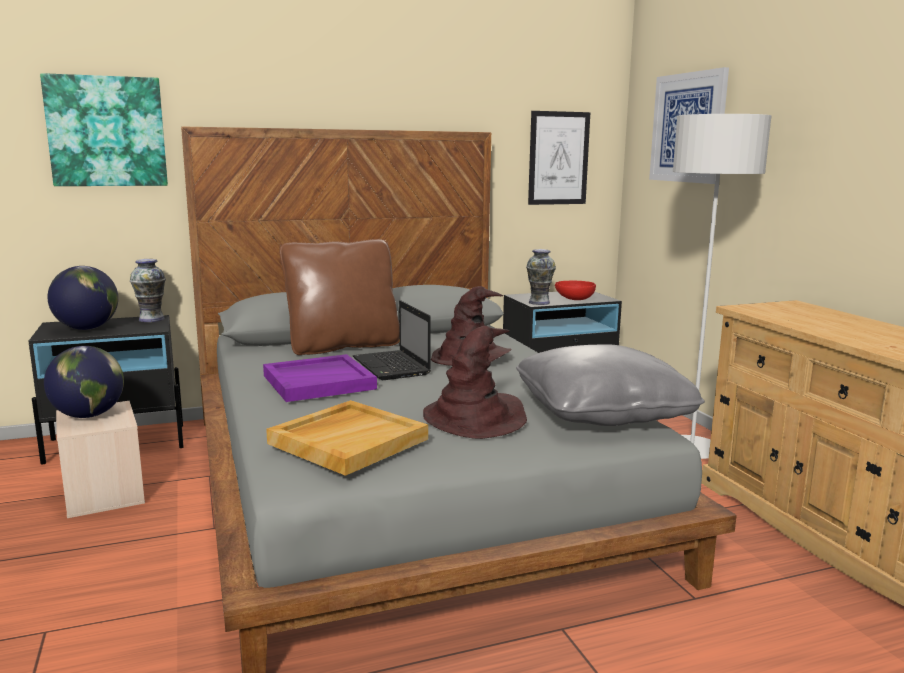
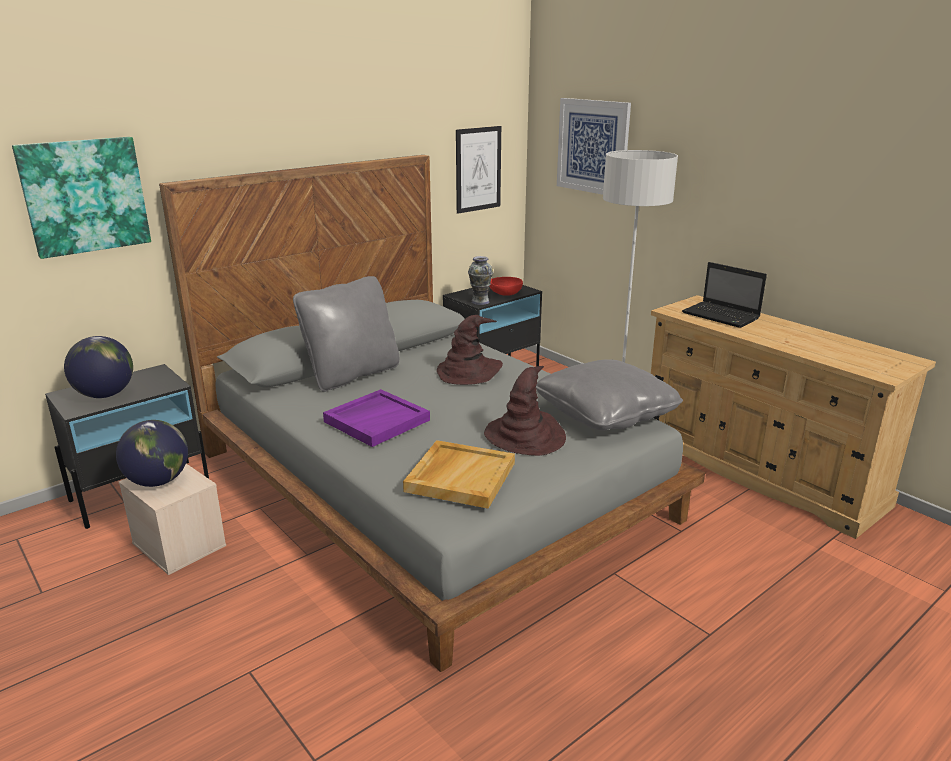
camera: 20 degrees left, 10 degrees up
vase [130,259,166,322] -> none
brown pillow [280,239,400,355] -> grey pillow [293,276,399,392]
laptop [353,300,431,380] -> laptop moved to [682,262,767,328]

